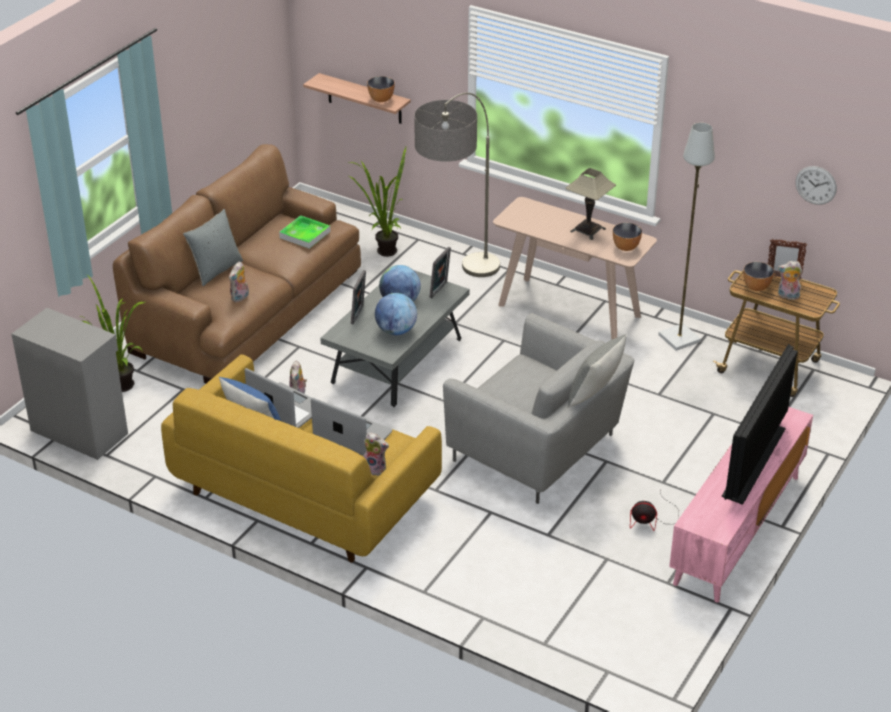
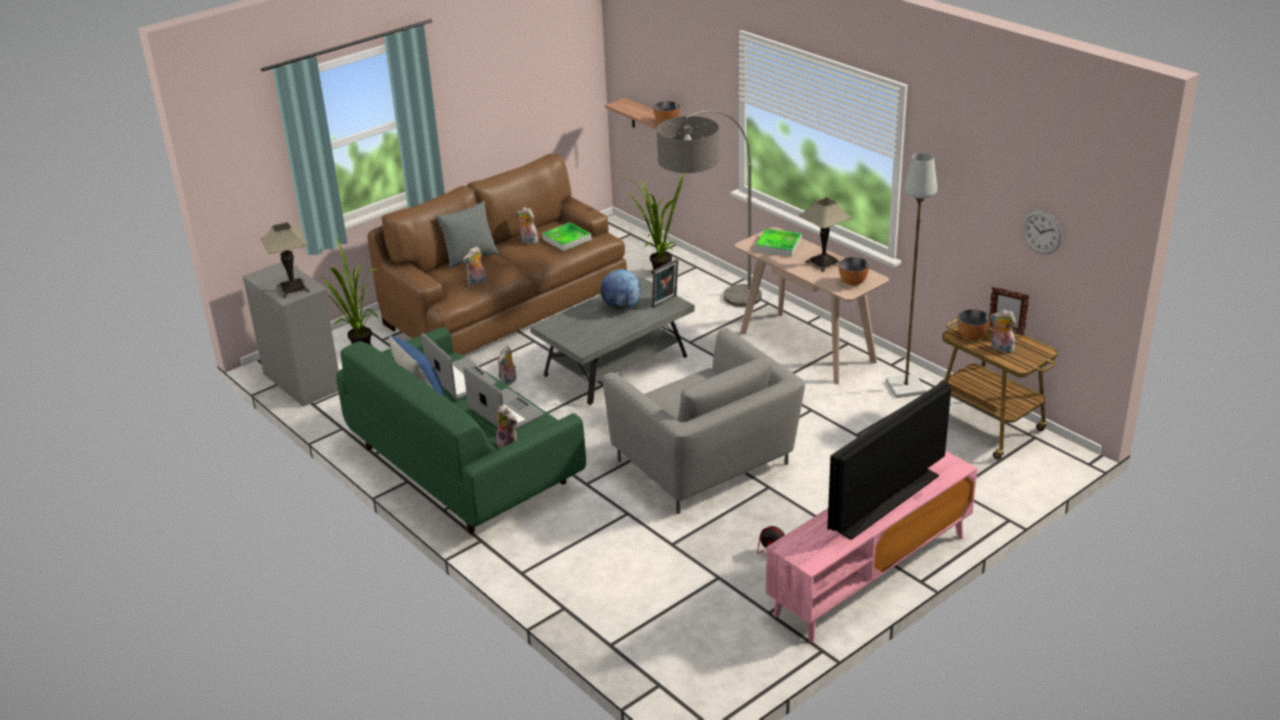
camera: 20 degrees right, 5 degrees down
yellow sofa [161,354,442,563] -> green sofa [336,327,586,534]
picture frame [351,270,366,325] -> none
globe [375,293,417,335] -> none
grey pillow [568,334,627,408] -> none
none -> table lamp [261,222,310,298]
none -> plush toy [517,207,538,244]
none -> tray [756,229,802,257]

